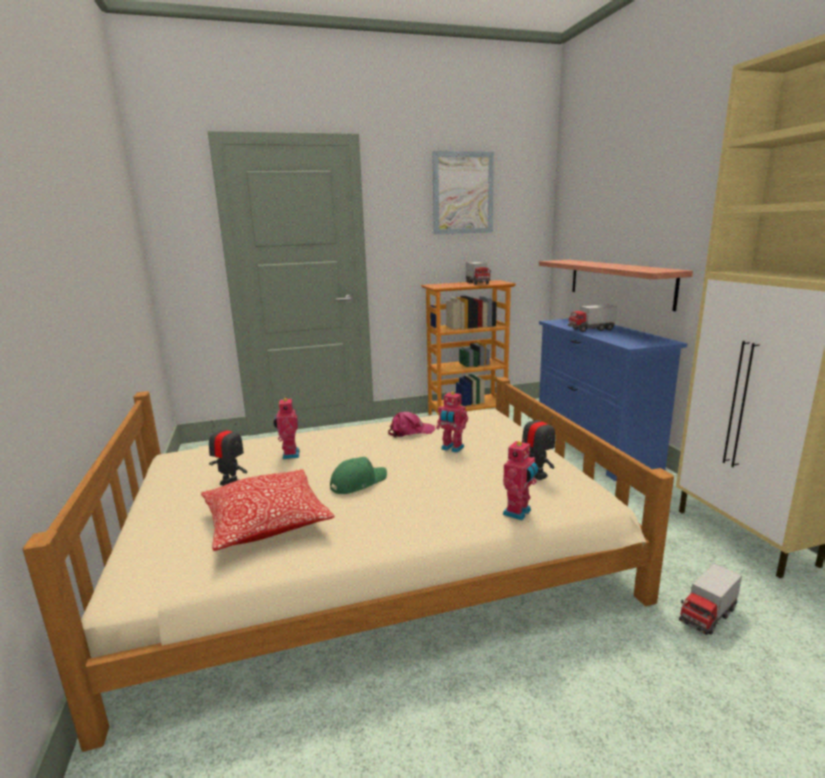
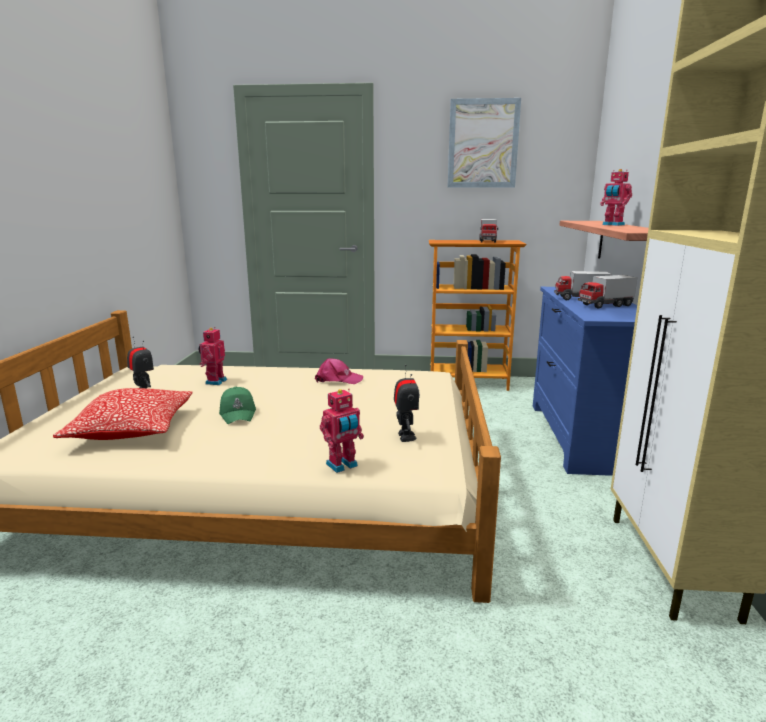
camera: 20 degrees right, 0 degrees up
green cap [330,457,387,494] -> green cap turned 90 degrees clockwise [219,387,256,424]
toy robot [436,392,468,453] -> toy robot moved to [600,169,632,226]
toy truck [679,563,742,635] -> toy truck moved to [578,275,637,309]

